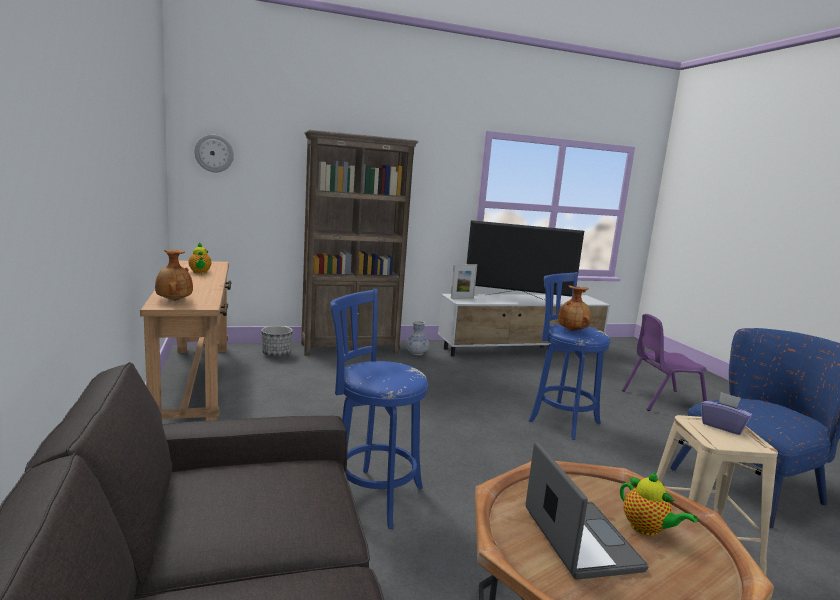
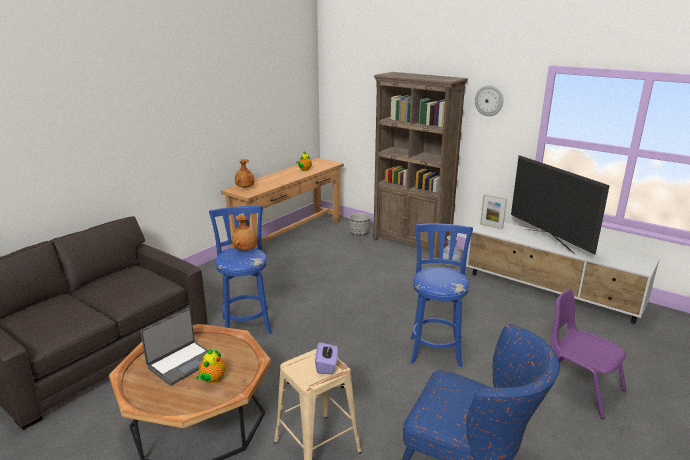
camera: 55 degrees right, 10 degrees up
wall clock [195,135,234,172] -> wall clock moved to [475,86,503,116]
brown vase [558,286,591,331] -> brown vase moved to [232,214,257,251]

